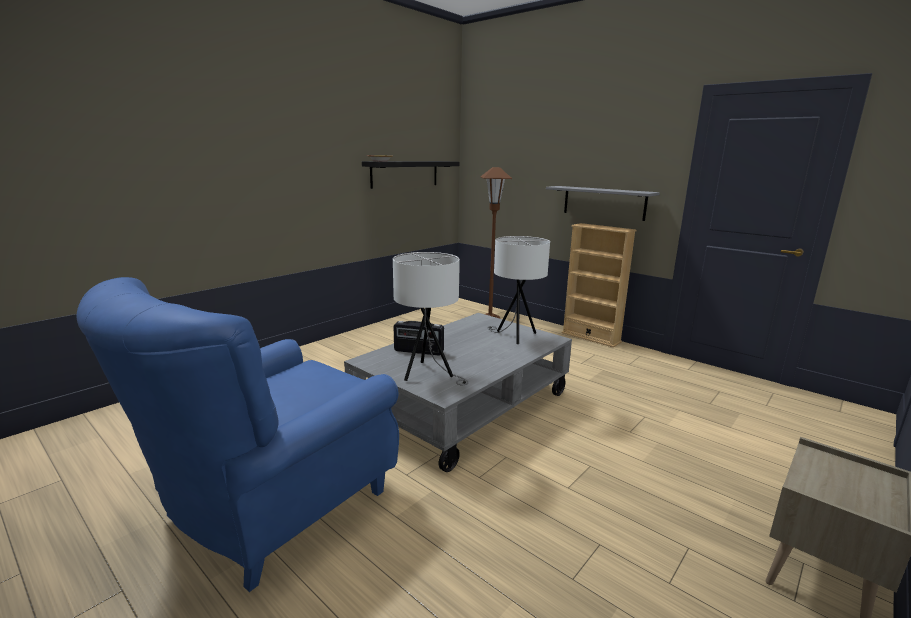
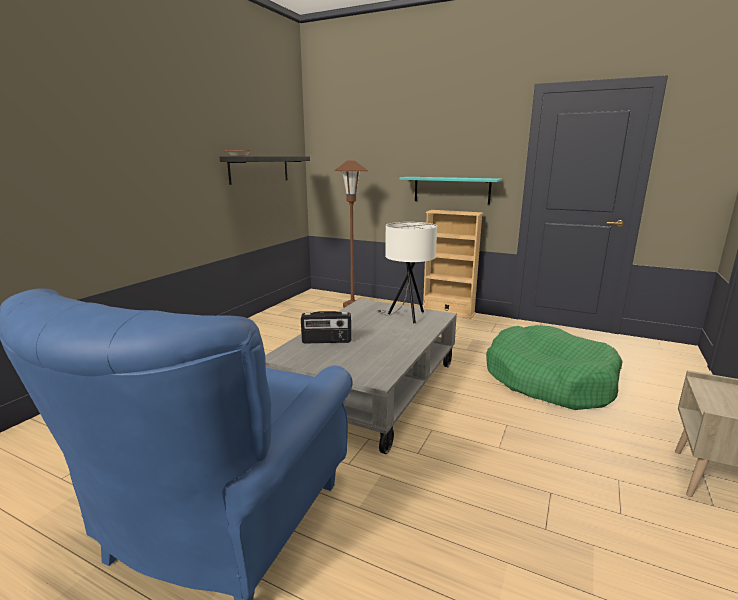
camera: 15 degrees left, 0 degrees up
white table lamp [393,252,469,385] -> none
grey shelf [546,186,660,221] -> turquoise shelf [399,177,502,205]
none -> green dog bed [486,325,623,410]

